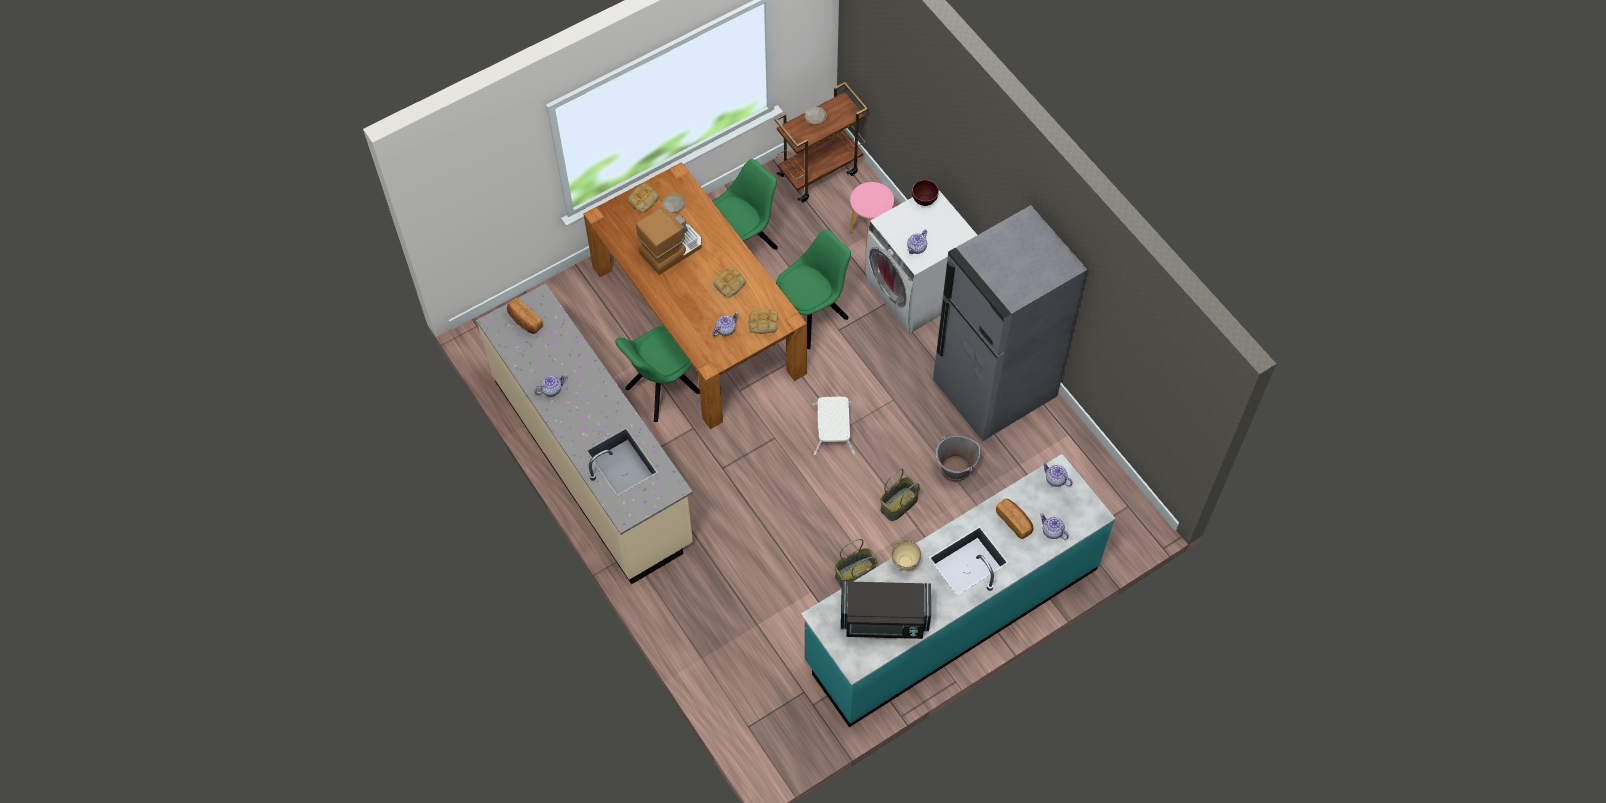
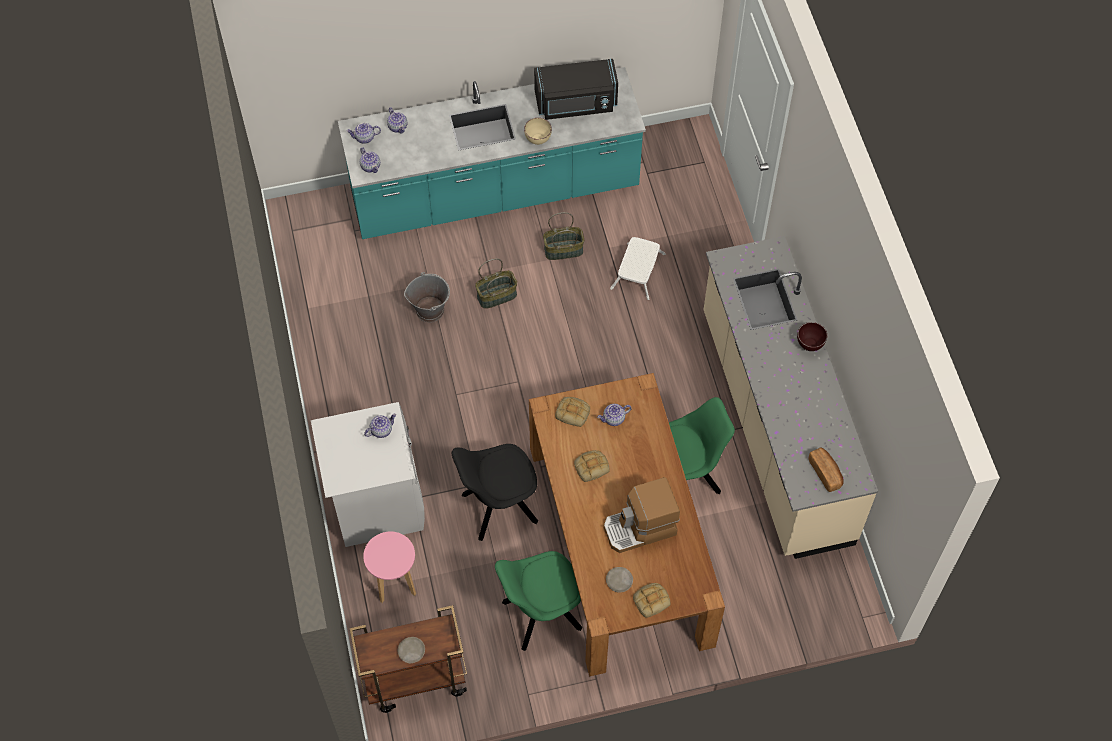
camera: 160 degrees left, 0 degrees up
teapot [535,374,566,396] -> teapot moved to [347,123,381,144]
green chair [776,229,851,349] -> black chair [452,444,538,541]
white step ladder [812,397,855,455] -> white step ladder moved to [610,237,666,300]
black microwave [841,581,931,639] -> black microwave turned 150 degrees clockwise [534,59,618,120]
brown bowl [912,180,939,206] -> brown bowl moved to [797,322,827,351]
grey fridge [933,205,1087,441] -> none
bread [996,499,1033,539] -> none

